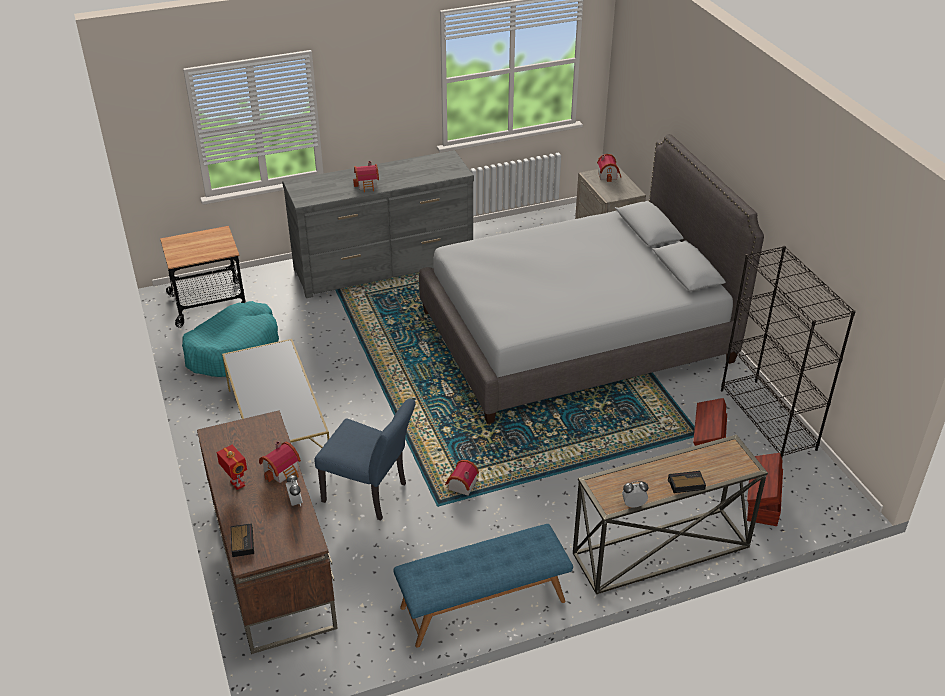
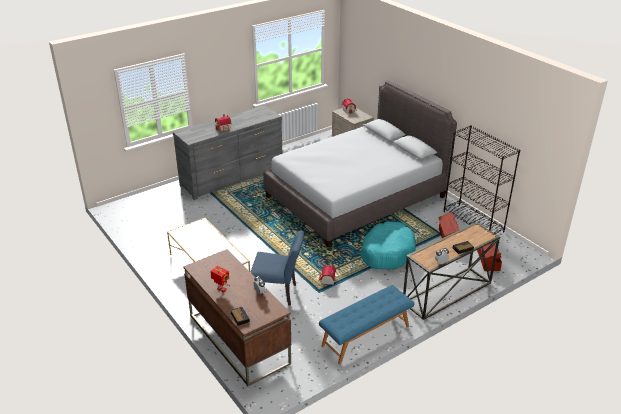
camera: 15 degrees left, 5 degrees down
cart [160,226,246,328] -> none
turquoise dog bed [182,301,279,377] -> turquoise dog bed moved to [361,221,416,269]
toy house [259,441,301,483] -> none

